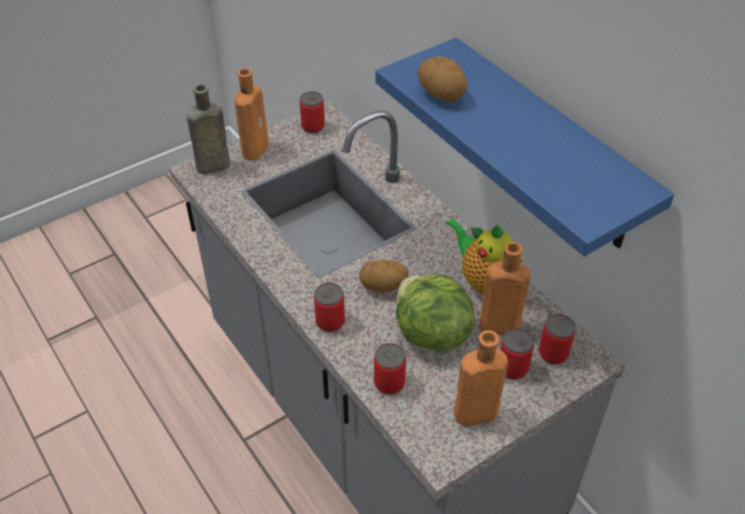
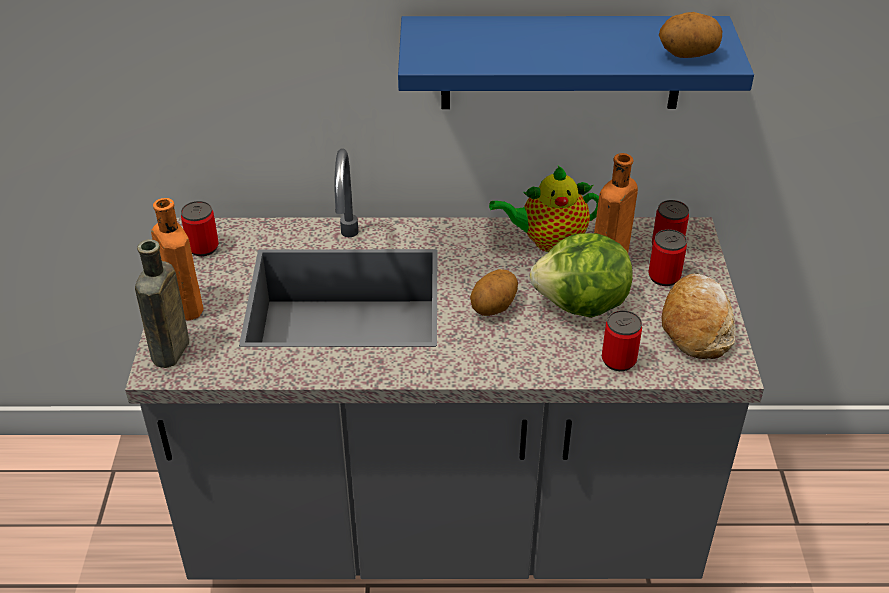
camera: 55 degrees left, 5 degrees down
can [314,283,345,332] -> none
potato [418,56,467,102] -> potato moved to [659,12,722,58]
orange bottle [454,330,508,426] -> bread [662,273,736,359]

